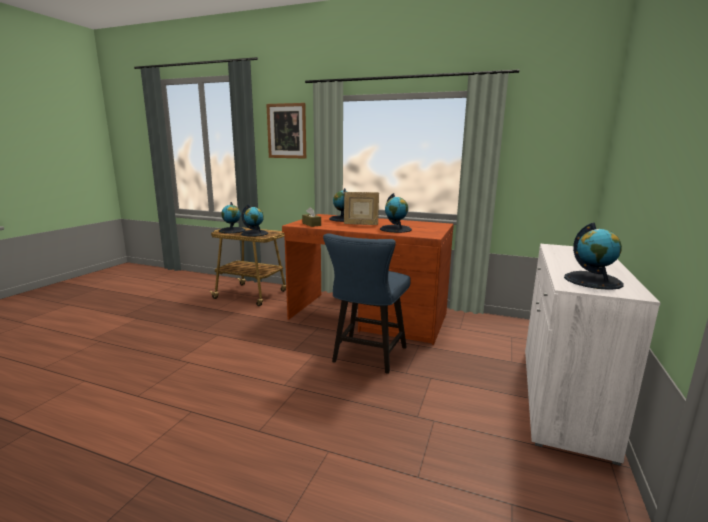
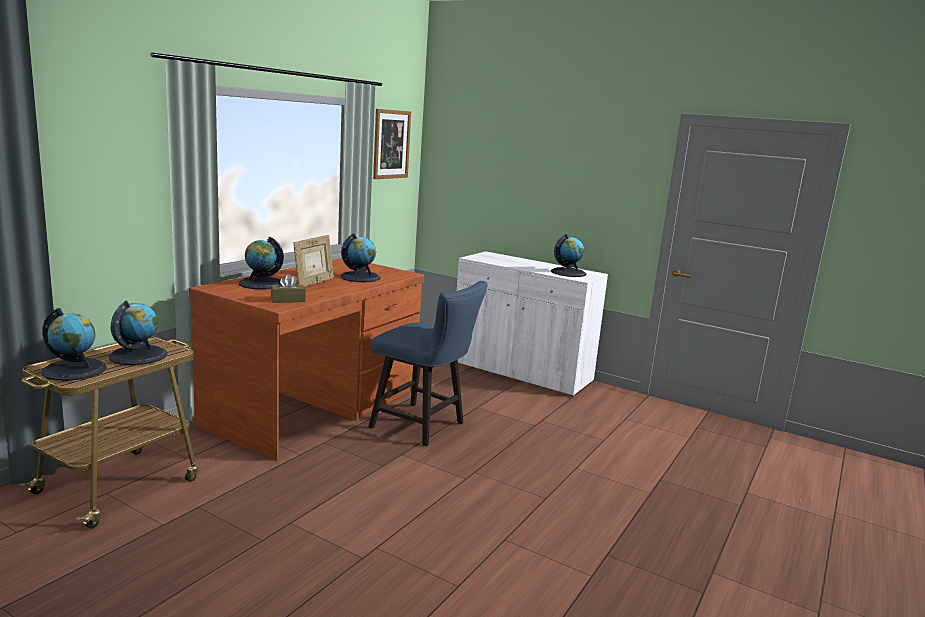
camera: 80 degrees left, 0 degrees up
picture [266,103,306,159] -> picture moved to [373,109,411,179]

